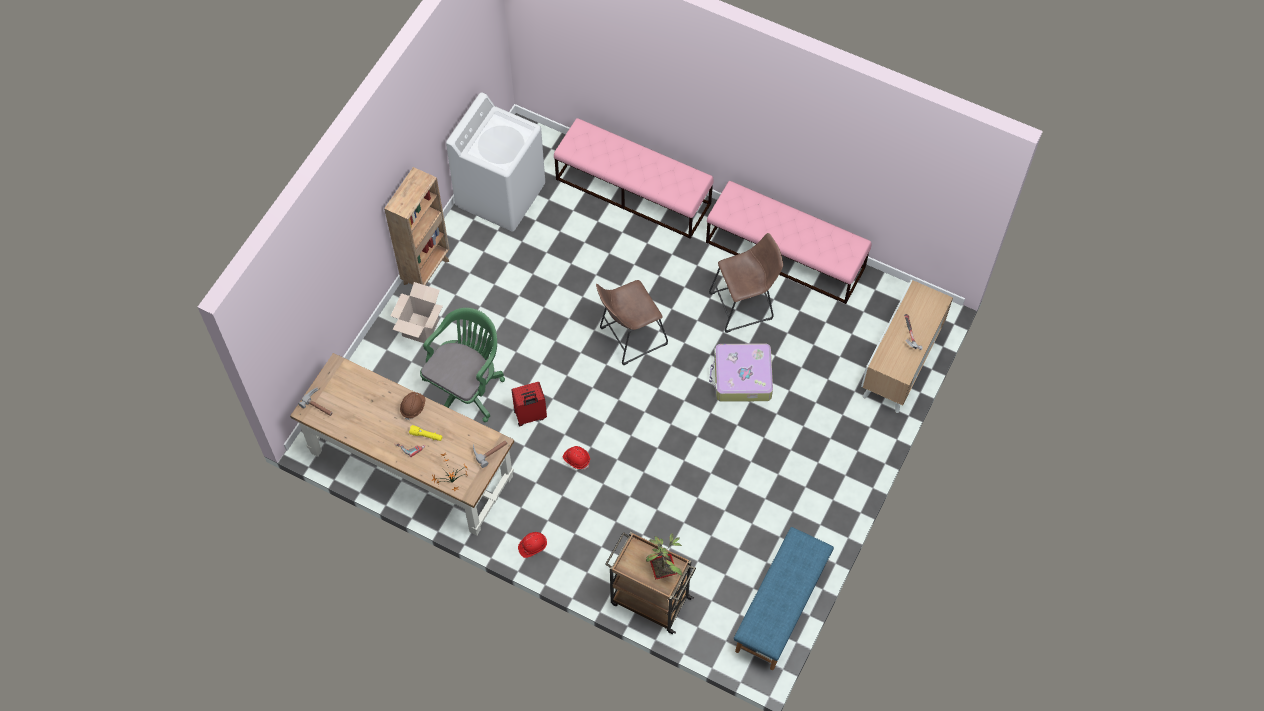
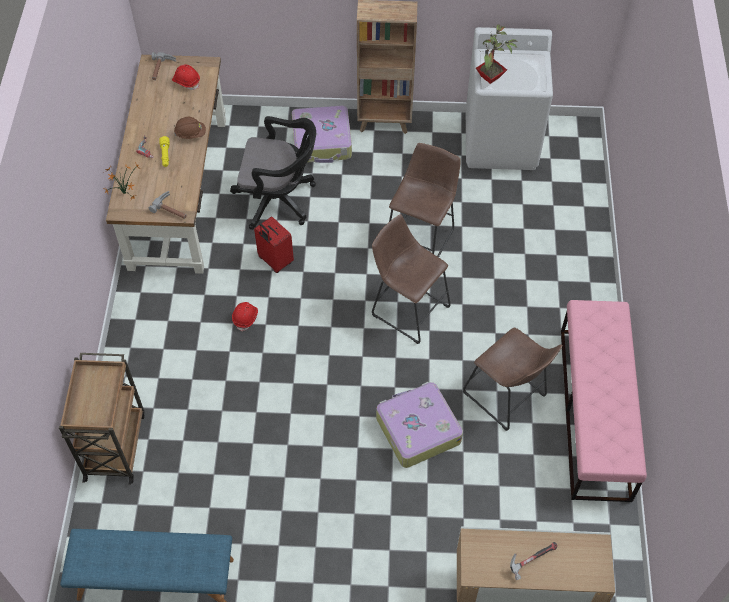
camera: 65 degrees right, 5 degrees down
cardboard box [391,282,443,343] -> suitcase [292,106,352,163]
green office chair [420,308,505,422] -> black office chair [230,116,316,230]
red hard hat [518,532,547,558] -> red hard hat moved to [172,65,200,90]
pink bench [554,118,714,239] -> none
potted plant [646,533,682,580] -> potted plant moved to [476,24,518,84]
none -> brown stool [389,143,461,257]

